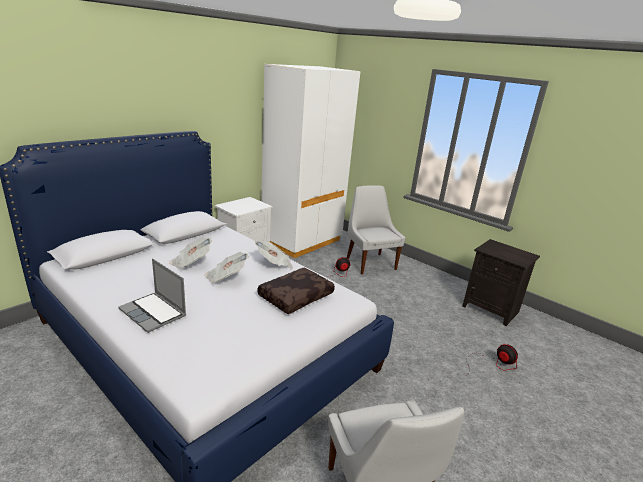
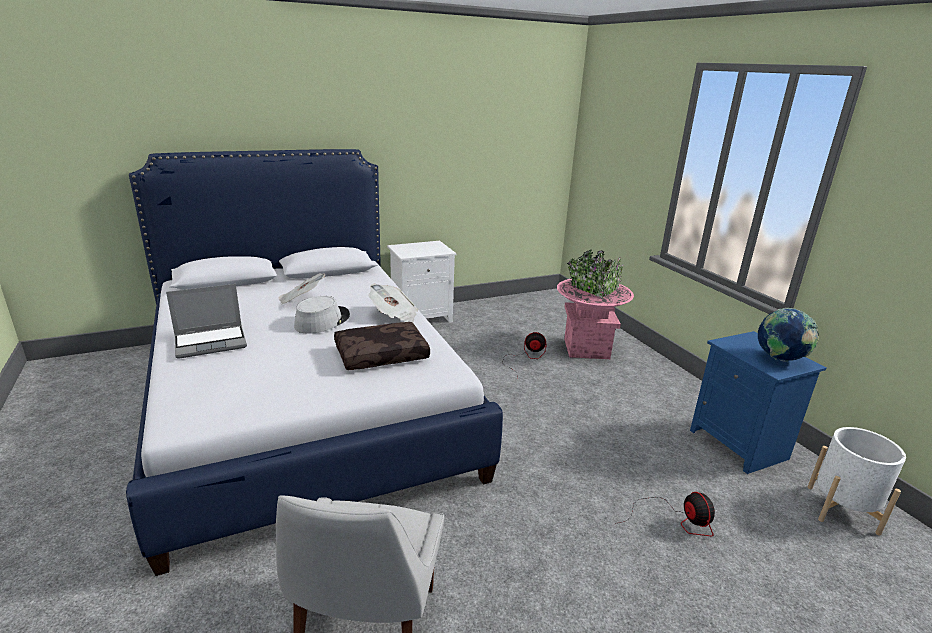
camera: 25 degrees right, 0 degrees up
laptop [118,259,186,333] -> laptop turned 90 degrees counterclockwise [166,284,247,359]
newspaper [204,252,249,284] -> grey hat [294,296,350,334]
white wardrobe [261,64,361,258] -> none
white chair [347,185,406,274] -> pink planter [557,250,634,359]
black nightstand [462,239,540,326] -> blue nightstand [690,331,827,474]
none -> globe [758,308,819,362]
none -> white planter [808,427,906,536]

